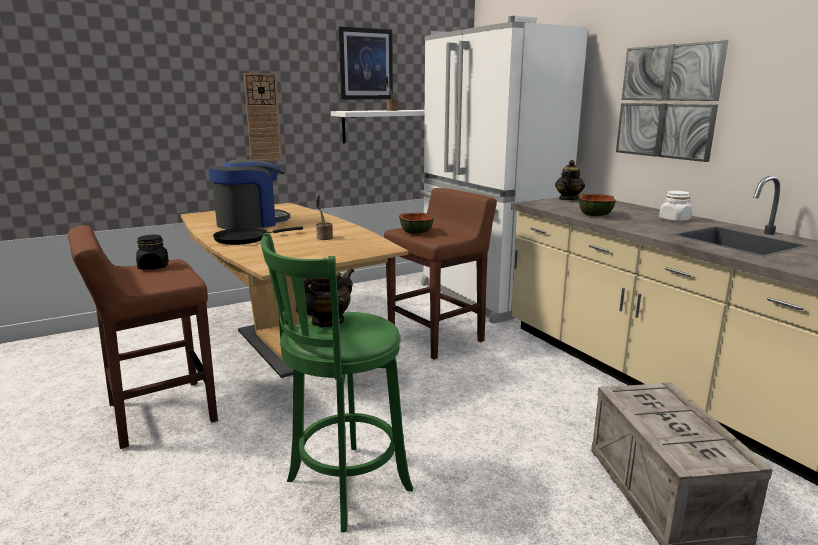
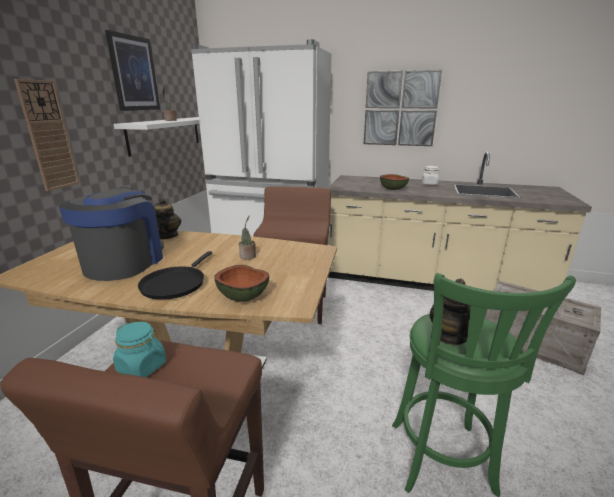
camera: 45 degrees left, 5 degrees up
black jar [136,235,169,270] -> turquoise jar [113,322,166,377]
bowl [399,213,434,234] -> bowl moved to [214,265,269,302]
teapot [555,160,585,200] -> teapot moved to [154,198,182,239]

